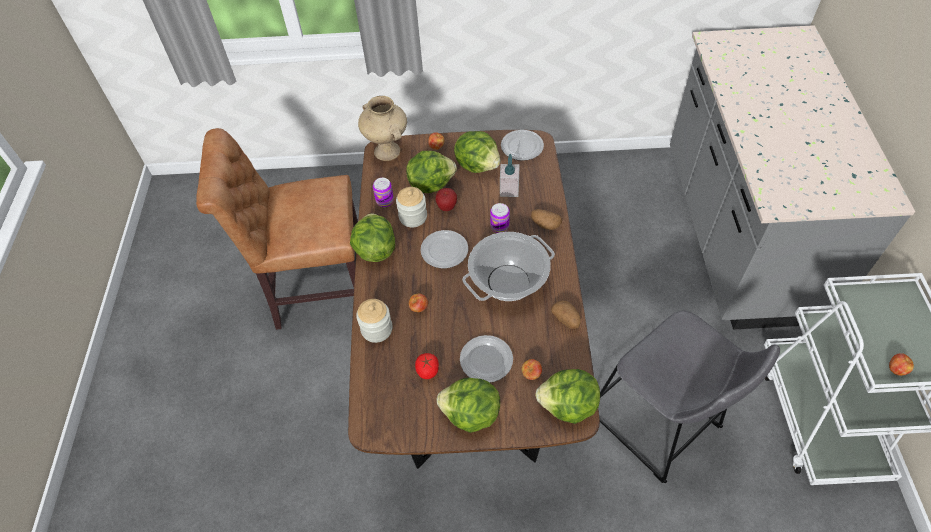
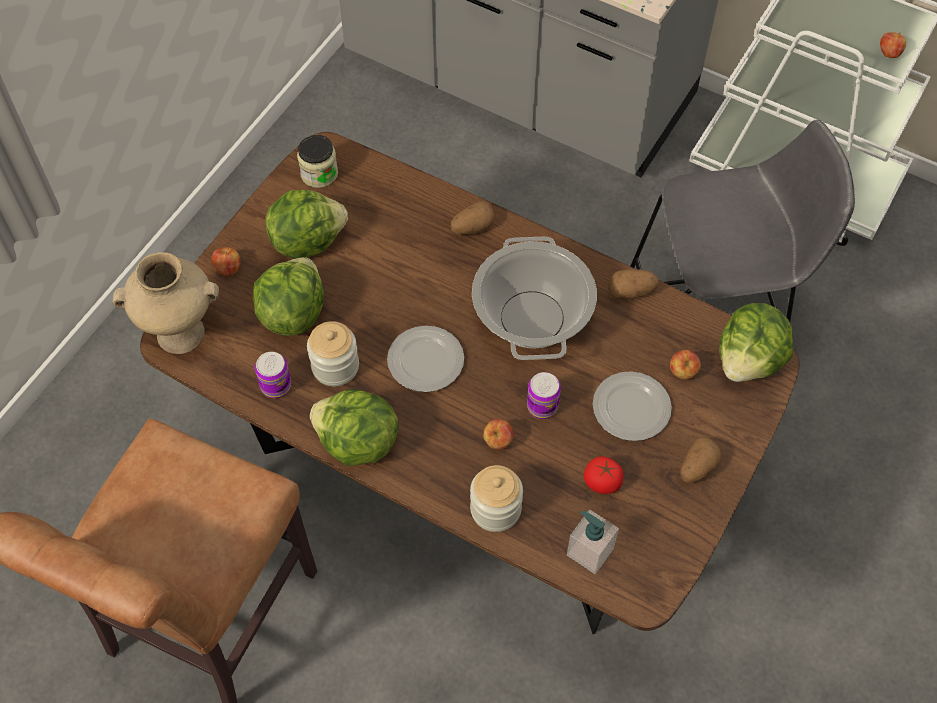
camera: 60 degrees left, 5 degrees up
apple [435,188,457,211] -> none
lettuce [437,378,500,433] -> potato [680,437,722,483]
can [490,203,510,233] -> can moved to [527,372,561,419]
soap dispenser [500,154,520,197] -> soap dispenser moved to [567,510,619,574]
plate [501,130,544,161] -> jar [297,135,338,188]

